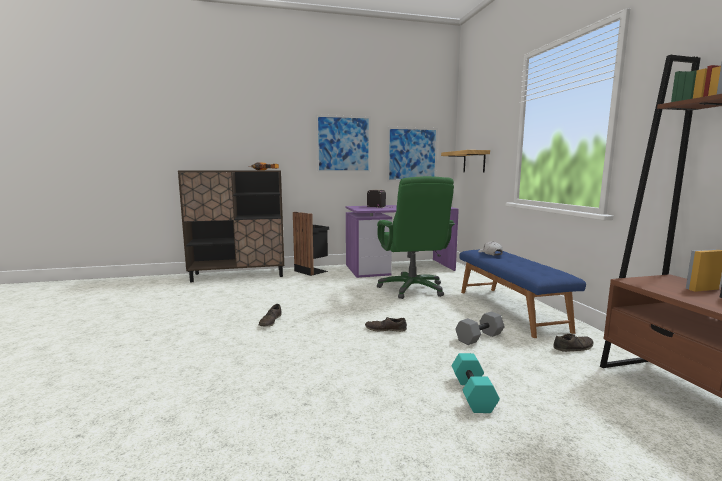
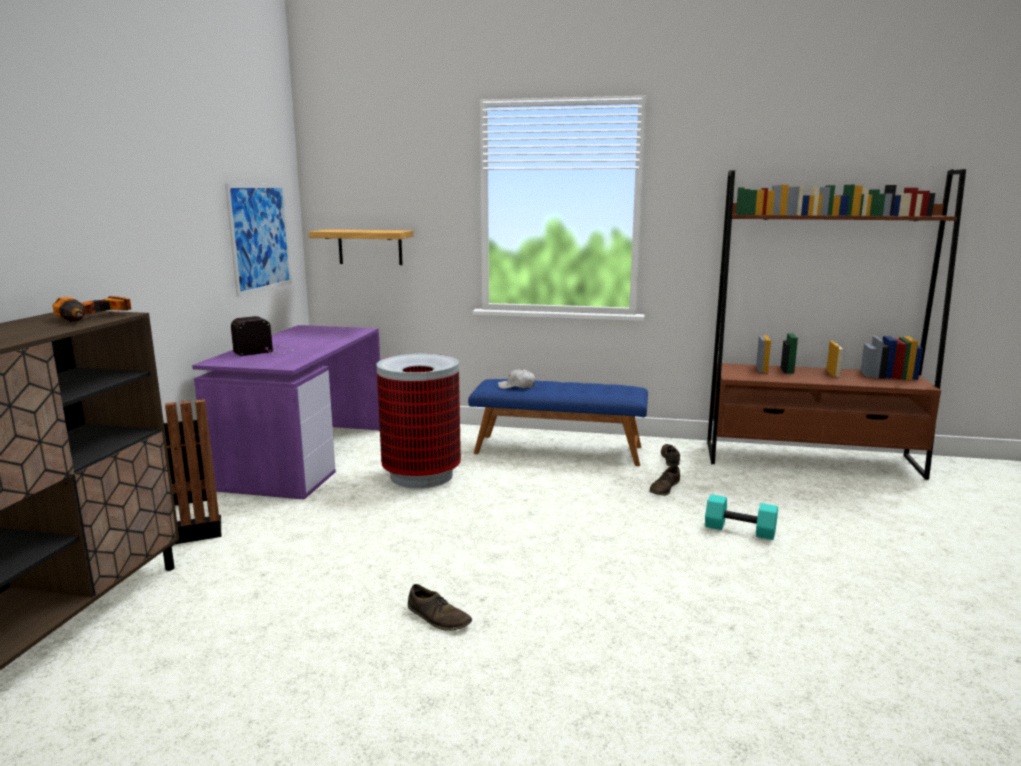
camera: 65 degrees left, 5 degrees up
picture [316,114,371,172] -> none
brown shoe [365,317,407,332] -> brown shoe moved to [649,465,680,496]
green office chair [377,176,455,299] -> trash can [376,354,461,488]
grey dumbbell [455,311,505,345] -> none

